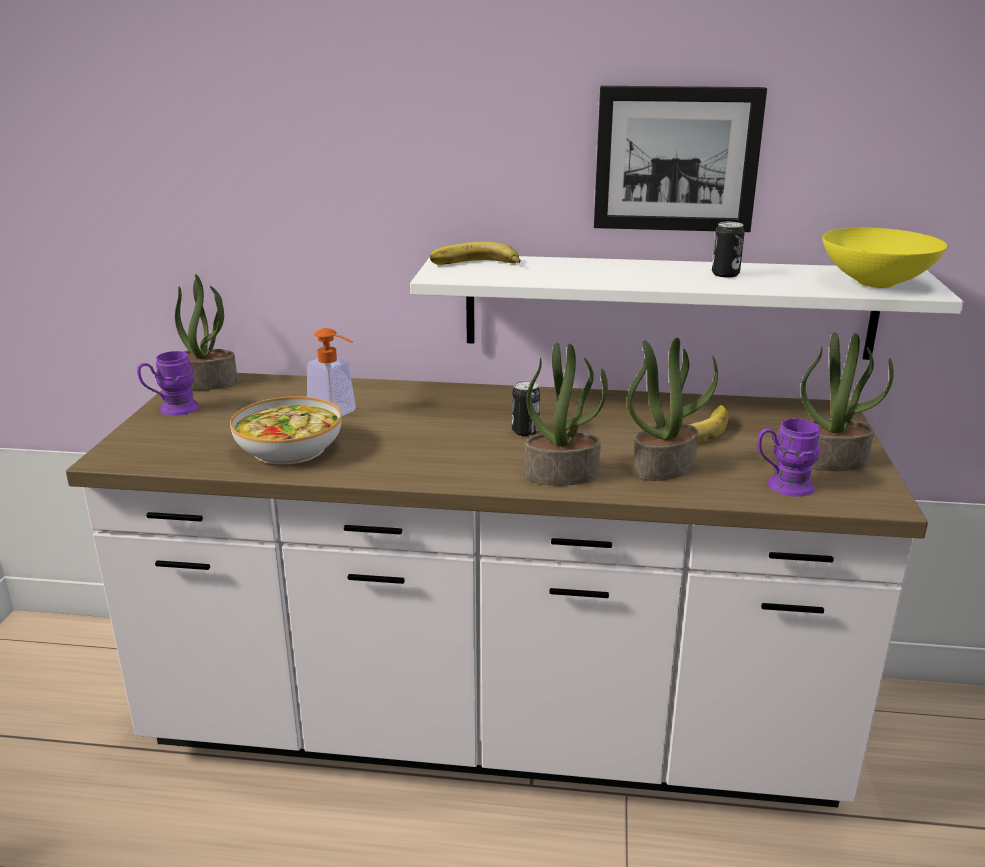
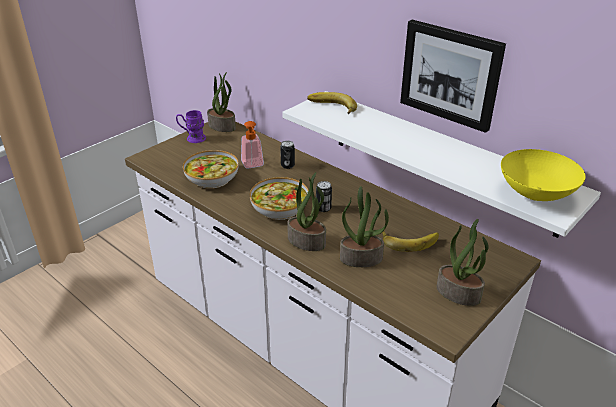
camera: 35 degrees right, 10 degrees up
can [712,222,745,278] -> can moved to [280,141,295,169]
purple mug [757,419,821,497] -> none
none -> bowl [250,177,309,220]

